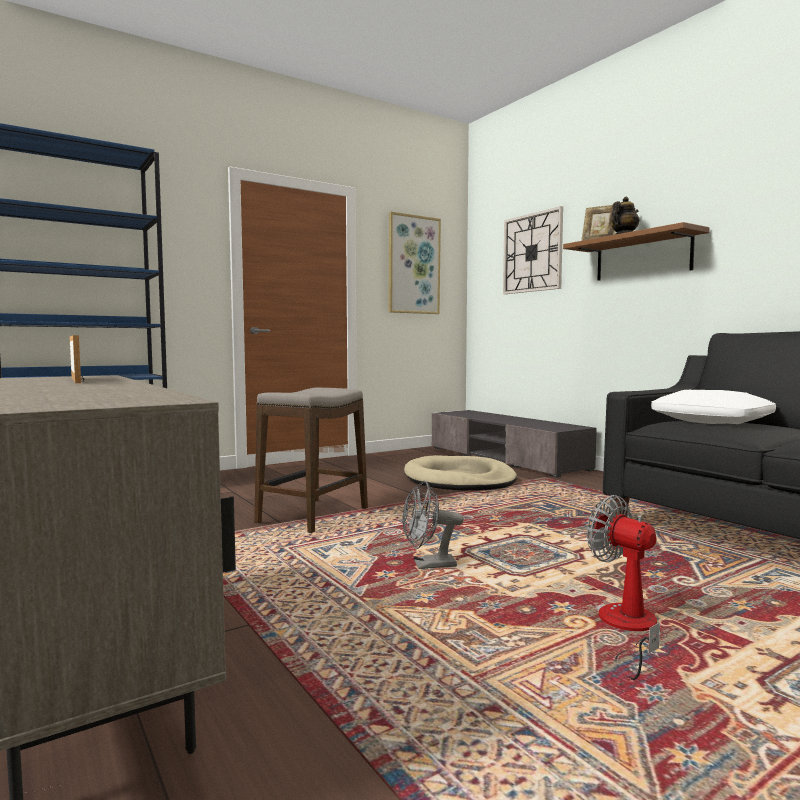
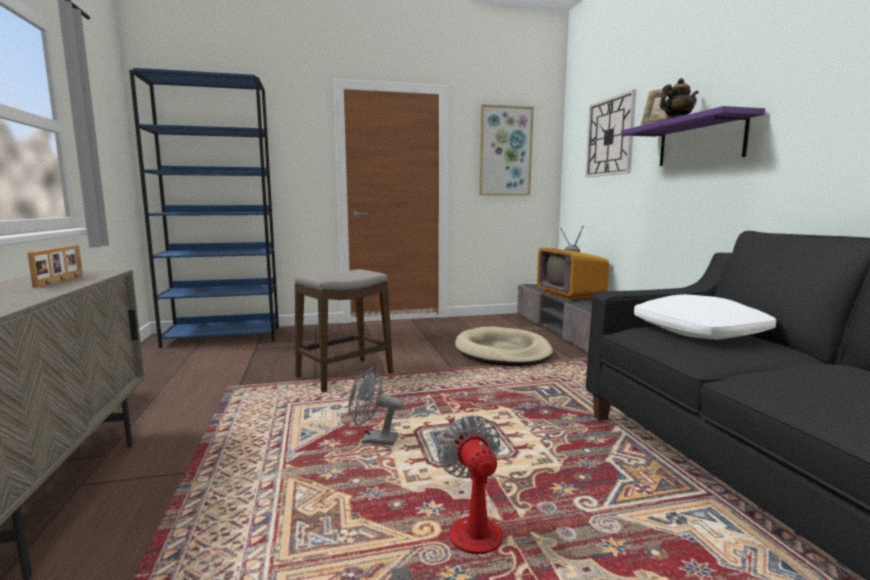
camera: 20 degrees right, 5 degrees up
brown shelf [563,222,710,281] -> purple shelf [621,106,765,166]
none -> television [537,226,609,300]

